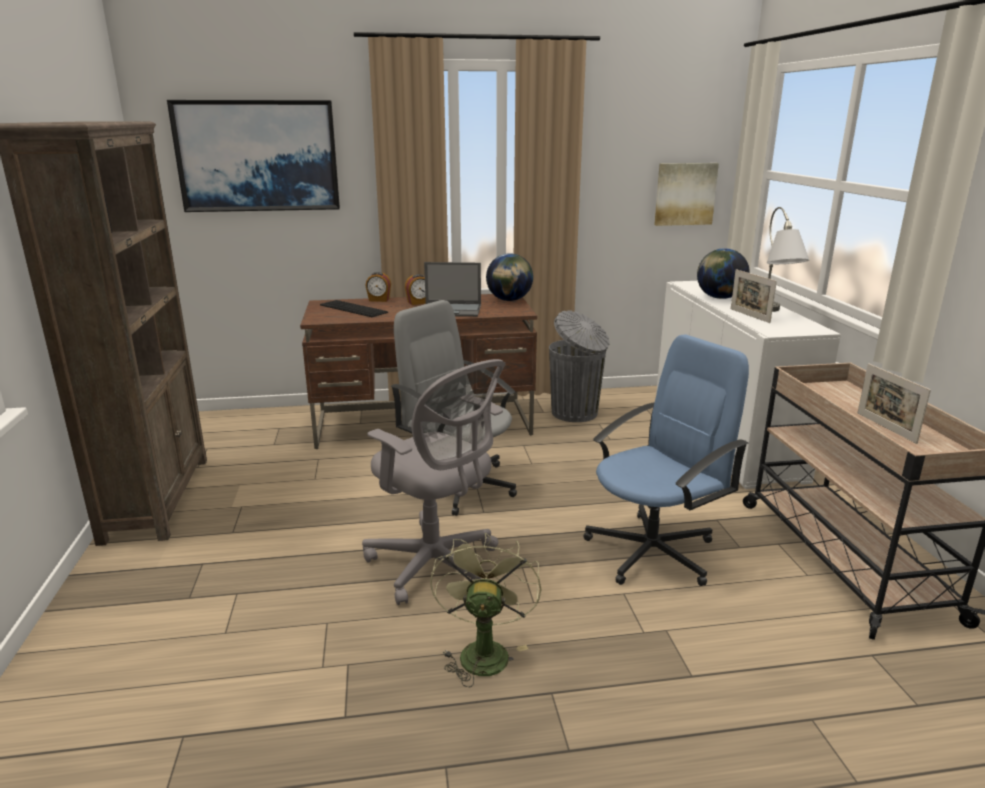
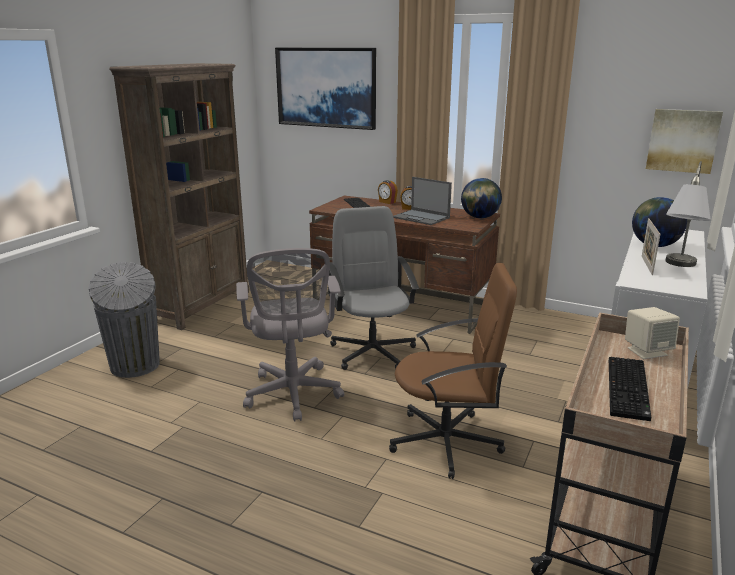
camera: 35 degrees right, 0 degrees up
green fan [430,533,541,687] -> none
grey trash can [549,310,610,422] -> grey trash can moved to [89,262,160,378]
blue office chair [583,335,749,586] -> brown office chair [389,263,517,479]
picture frame [858,363,931,444] -> keyboard [609,357,651,421]
none -> beige speaker [625,307,680,359]

